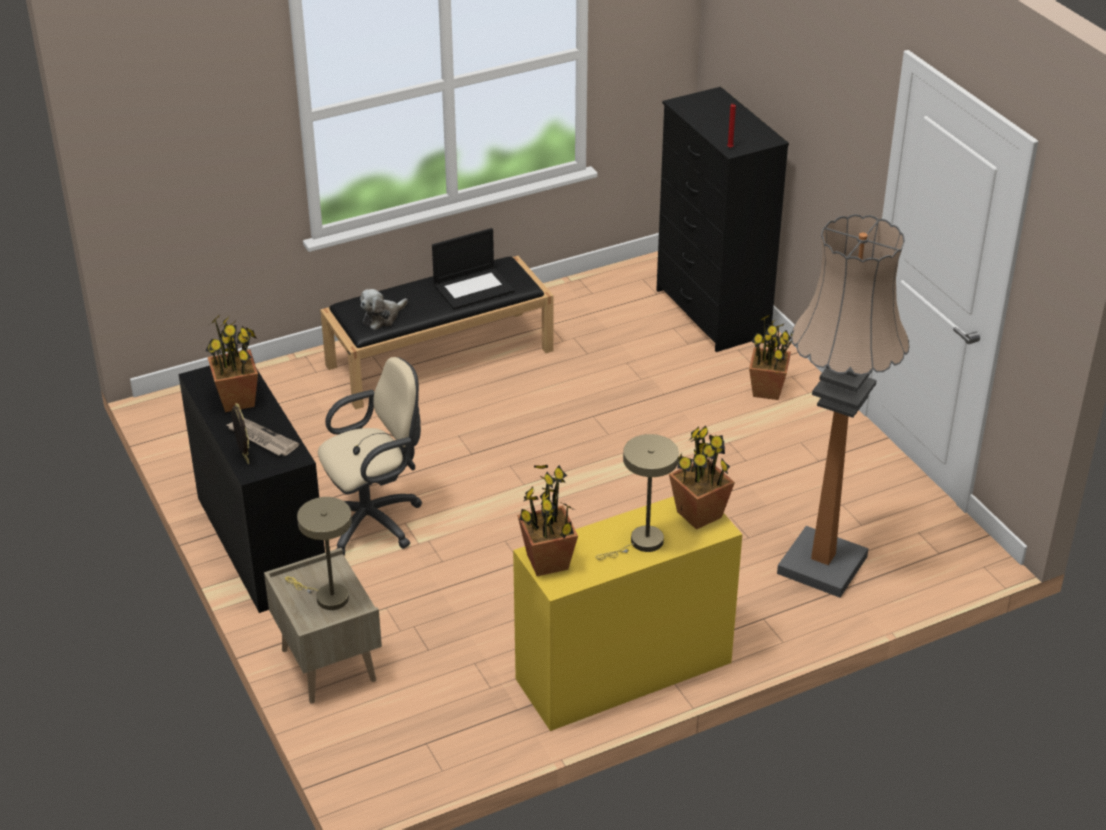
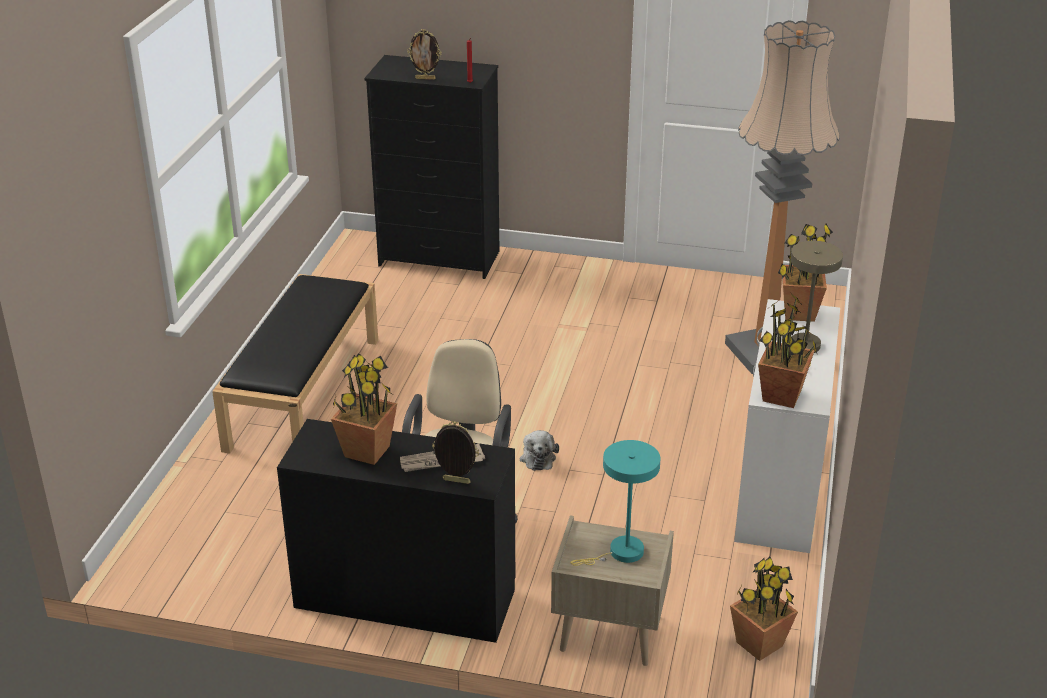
camera: 50 degrees left, 5 degrees down
beige table lamp [285,497,352,610] -> turquoise table lamp [570,440,661,566]
plush toy [360,289,408,330] -> plush toy moved to [520,430,559,471]
laptop [432,228,515,310] -> none
yellow desk [513,496,742,731] -> white desk [734,299,840,553]
potted plant [749,315,792,400] -> potted plant moved to [730,556,798,661]
none -> picture frame [407,29,441,80]

